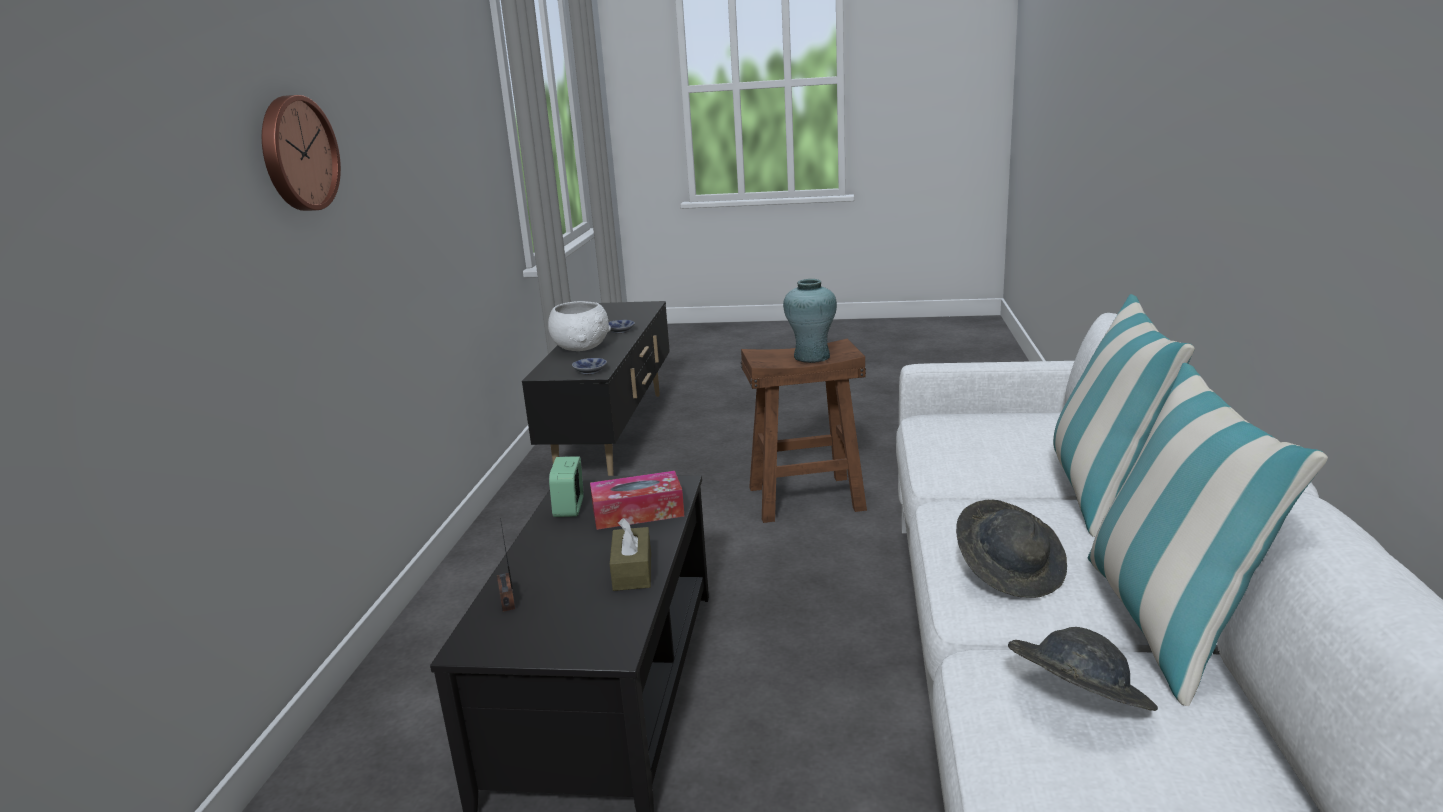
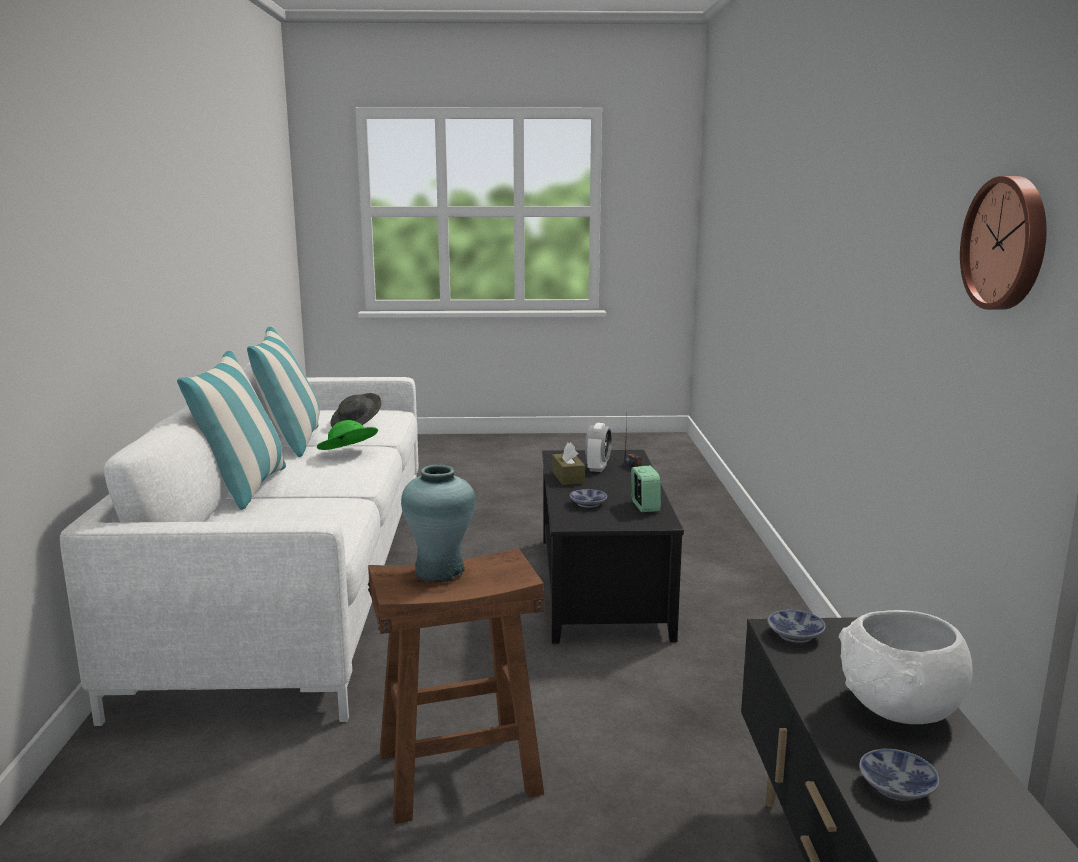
camera: 170 degrees right, 5 degrees down
wall clock [262,95,341,211] -> wall clock moved to [960,176,1047,310]
tissue box [590,471,684,530] -> bowl [570,489,607,508]
grey hat [956,499,1067,598] -> green hat [317,420,378,450]
none -> alarm clock [585,423,612,472]

